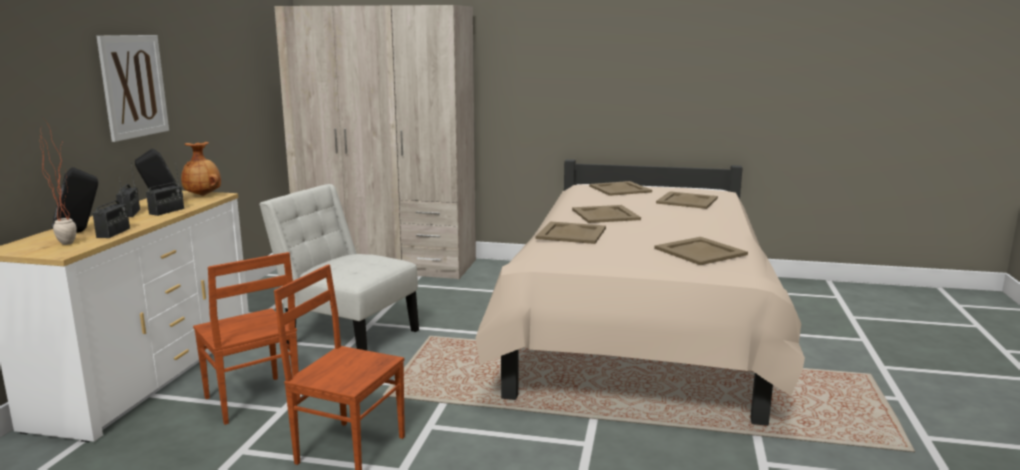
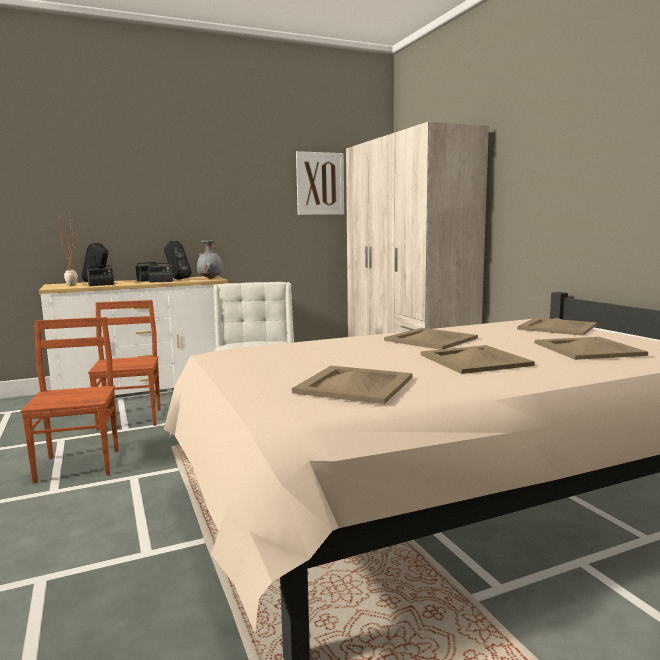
camera: 55 degrees right, 5 degrees down
picture [97,35,169,142] -> picture moved to [296,151,344,215]
brown vase [181,142,221,196] -> grey vase [197,240,223,279]
brown chair [193,252,300,425] -> brown chair turned 150 degrees clockwise [88,300,161,431]
beige tray [536,221,606,244] -> beige tray moved to [421,345,535,374]

